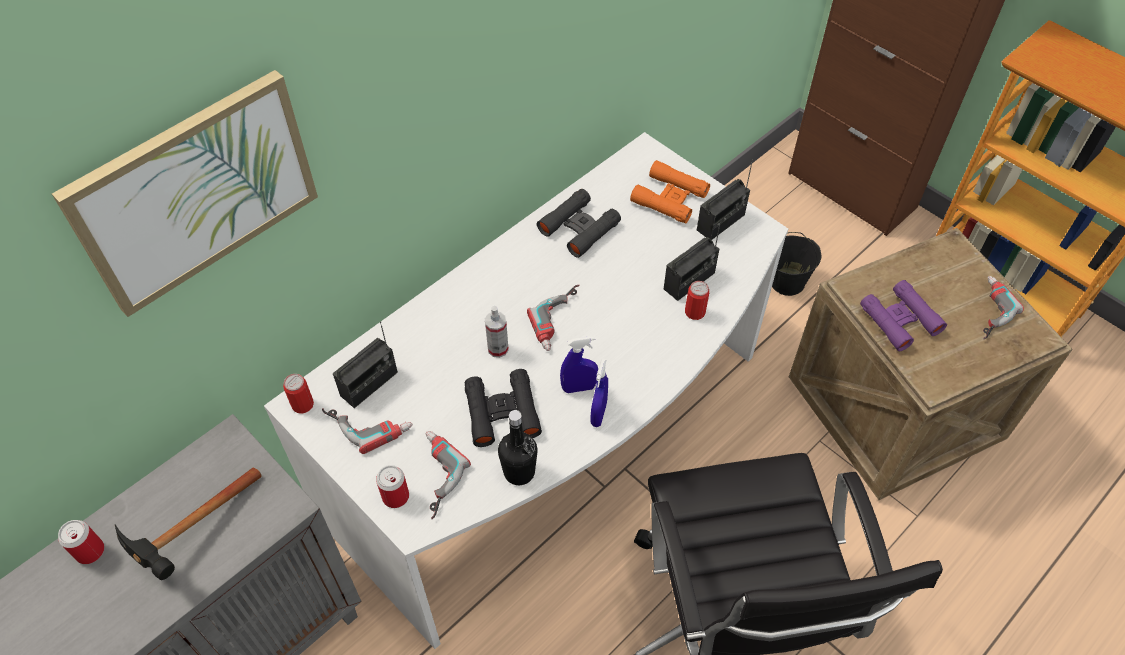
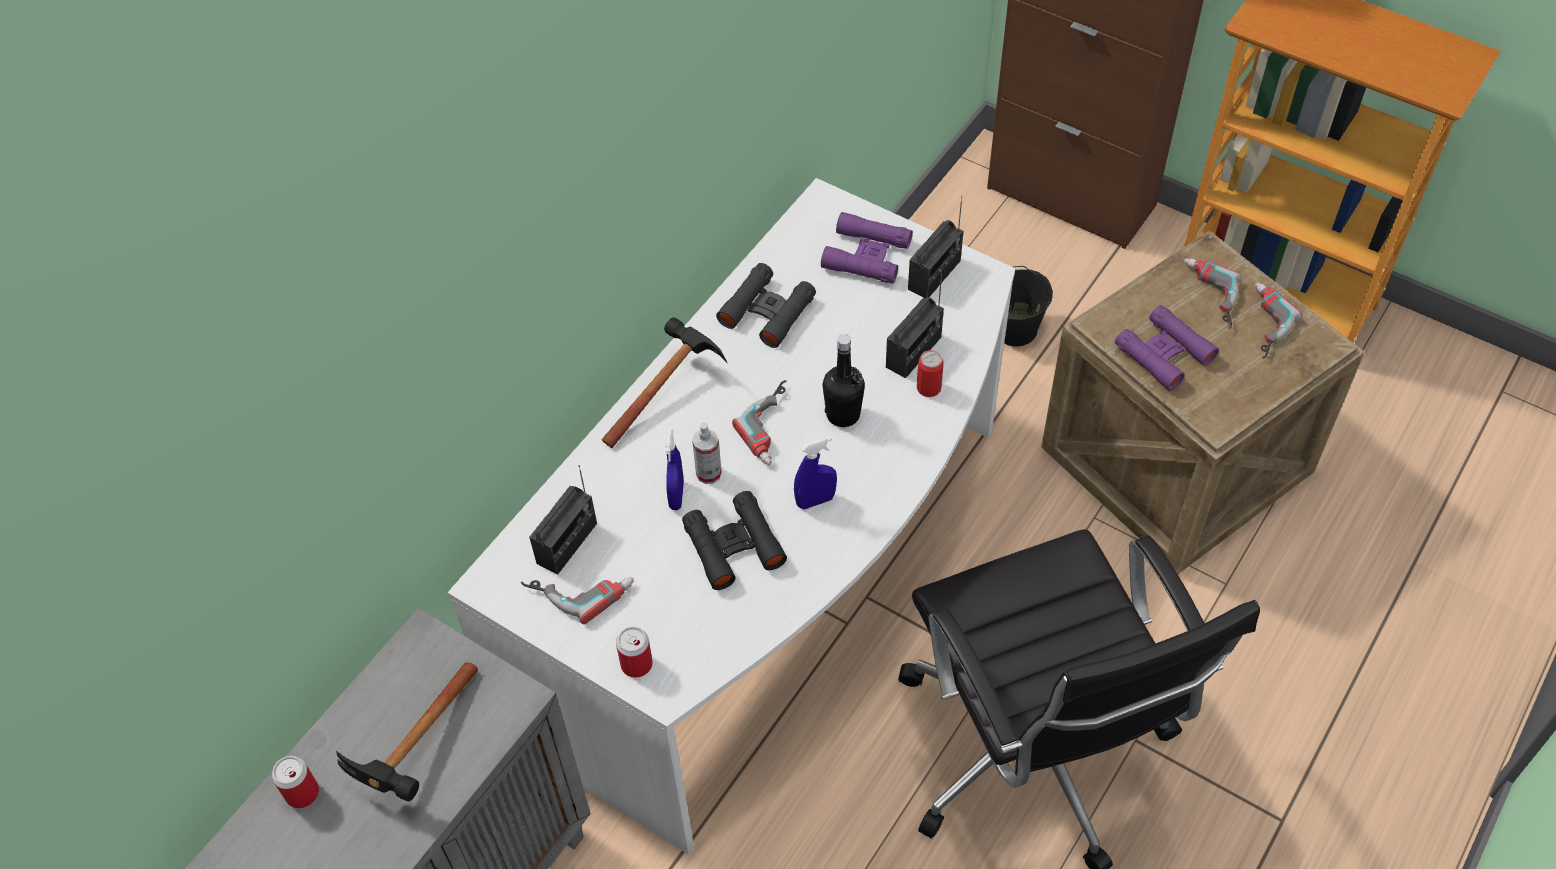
camera: 10 degrees left, 0 degrees up
picture [52,70,318,317] -> none
can [283,374,314,414] -> none
power drill [426,431,471,519] -> power drill moved to [1184,258,1241,329]
black bottle [498,410,538,485] -> black bottle moved to [823,334,865,427]
blue spray bottle [591,358,608,427] -> blue spray bottle moved to [665,428,684,510]
orange binoculars [630,160,710,223] -> purple binoculars [821,212,913,283]
none -> hammer [602,317,727,448]

